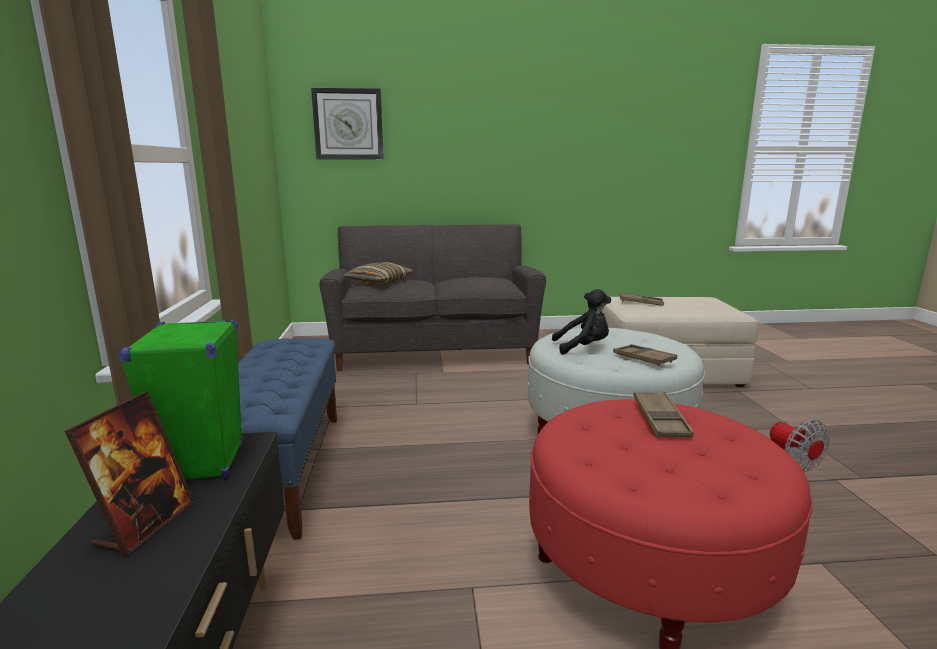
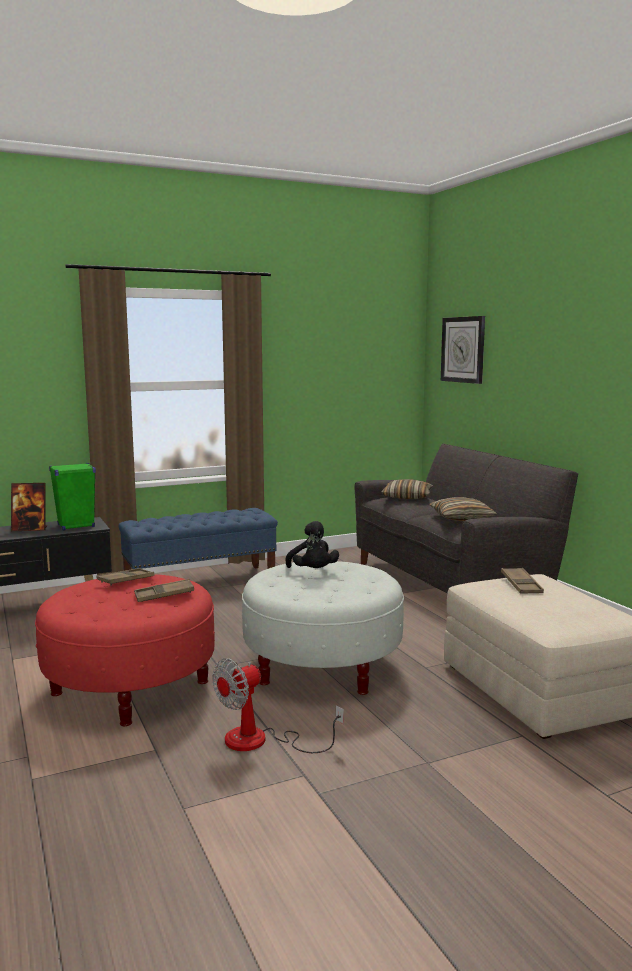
camera: 70 degrees right, 5 degrees down
brown tray [613,344,677,366] -> brown tray moved to [97,568,154,586]
none -> pillow [429,497,498,521]

